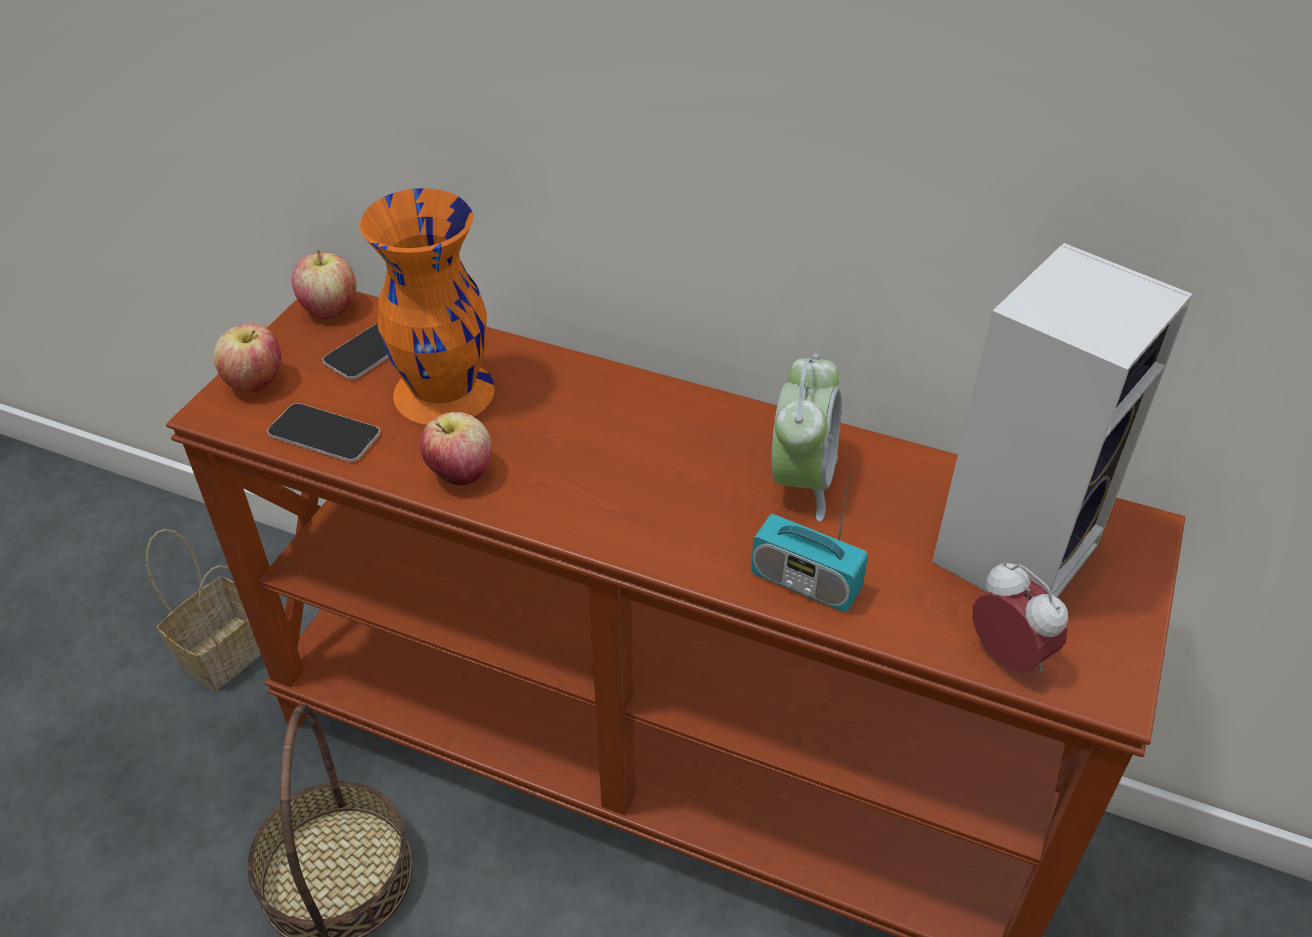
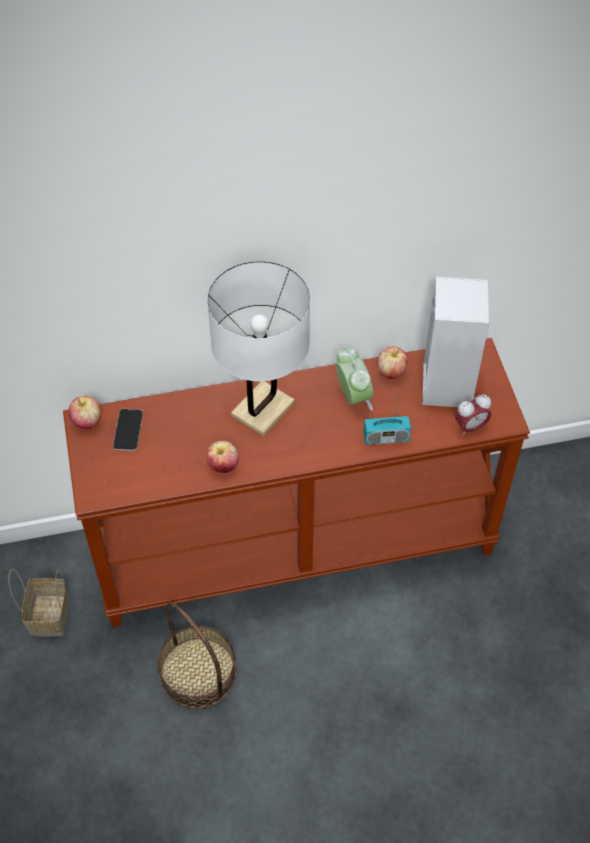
camera: 35 degrees left, 10 degrees up
apple [214,323,281,392] -> apple moved to [377,346,408,379]
phone [267,403,380,462] -> none
orange vase [360,188,495,425] -> none
alarm clock [972,561,1068,673] -> alarm clock turned 135 degrees clockwise [455,394,492,436]
none -> white table lamp [207,261,310,436]

